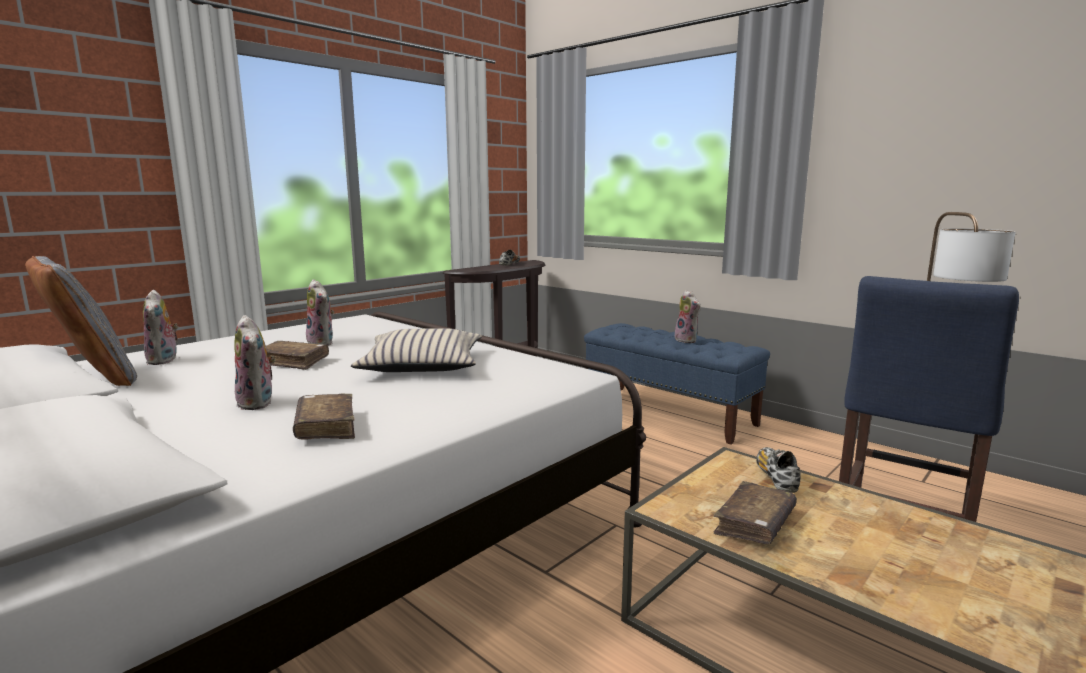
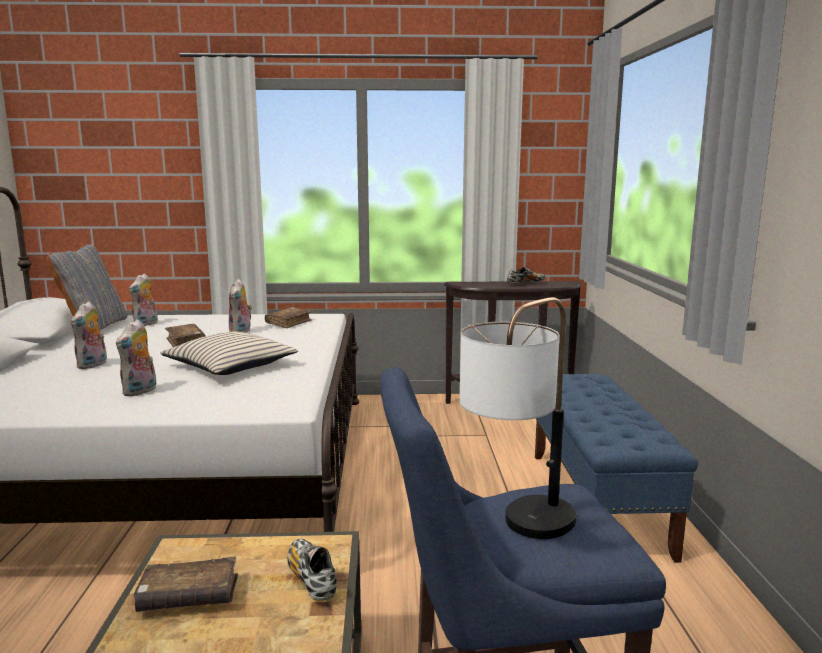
camera: 45 degrees right, 0 degrees up
brown book [293,394,355,439] -> brown book moved to [265,307,312,328]
plush toy [674,290,700,343] -> plush toy moved to [116,319,156,397]
shoe [756,447,801,493] -> shoe turned 75 degrees counterclockwise [287,539,337,601]

